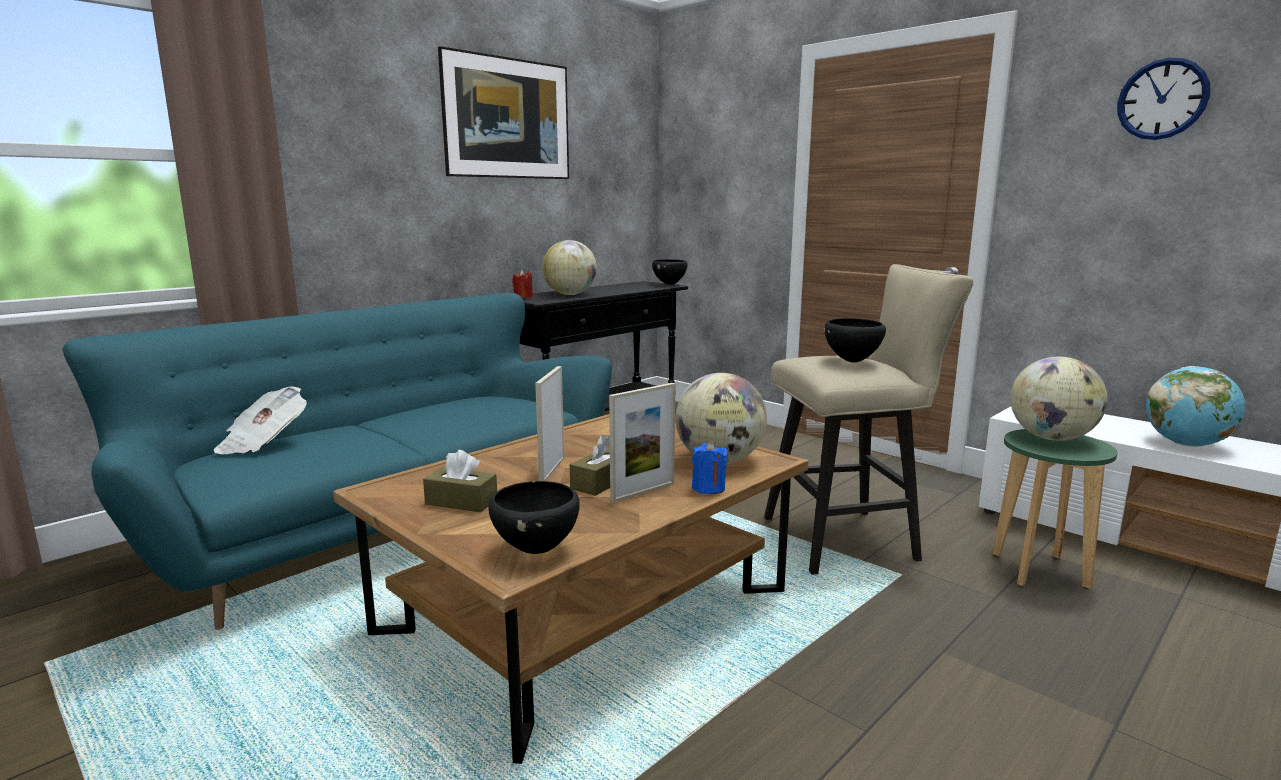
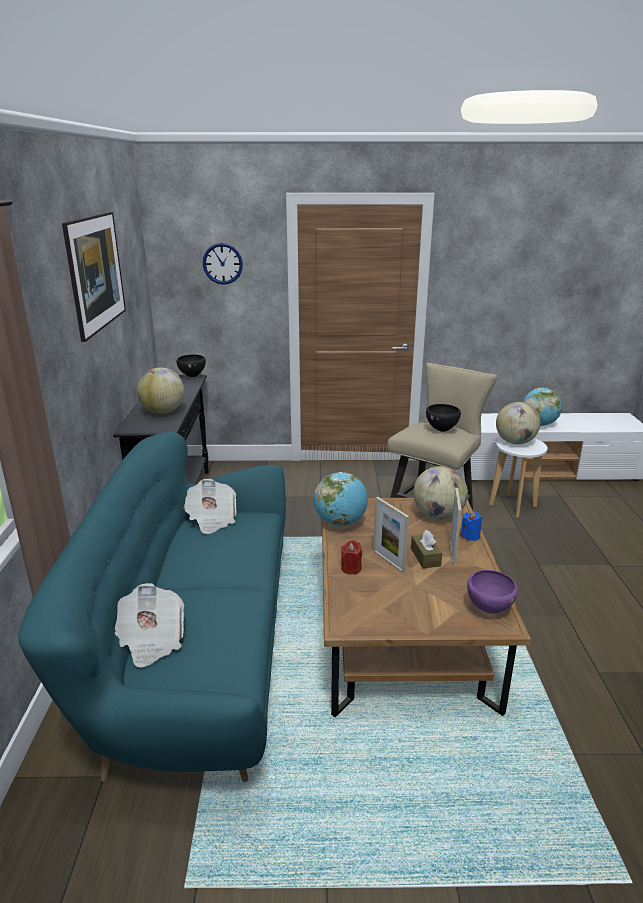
camera: 45 degrees left, 10 degrees up
brown tissue box [423,450,497,512] -> none
black bowl [488,481,580,554] -> purple bowl [467,570,518,613]
red candle [512,270,533,298] -> red candle moved to [341,540,362,574]
green stool [992,429,1117,589] -> white stool [489,437,548,518]
wall clock [1117,58,1210,140] -> wall clock moved to [203,243,243,285]
none -> newspaper [184,479,236,534]
none -> globe [314,472,368,526]

